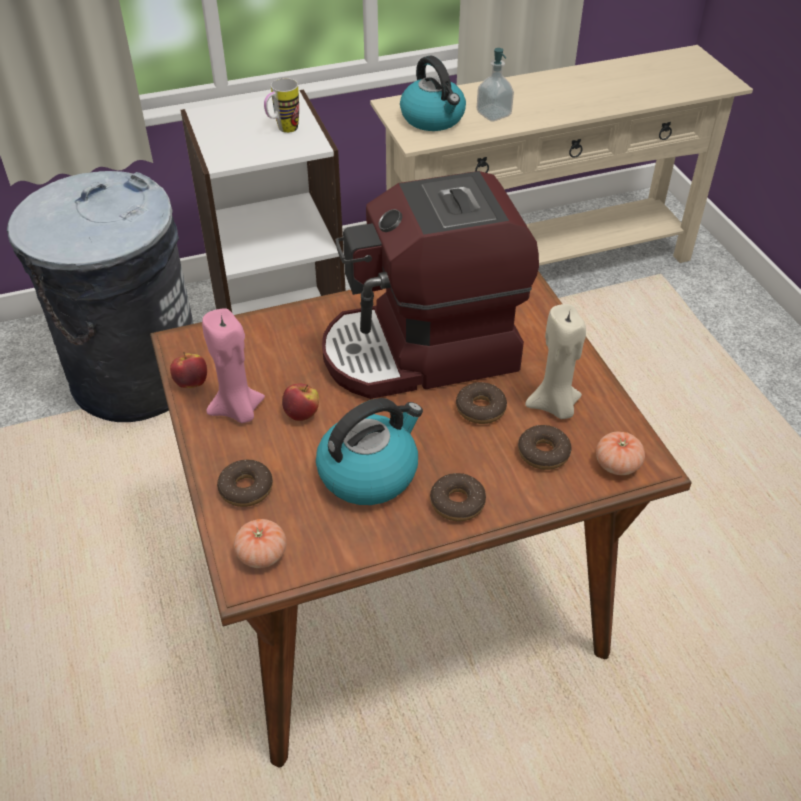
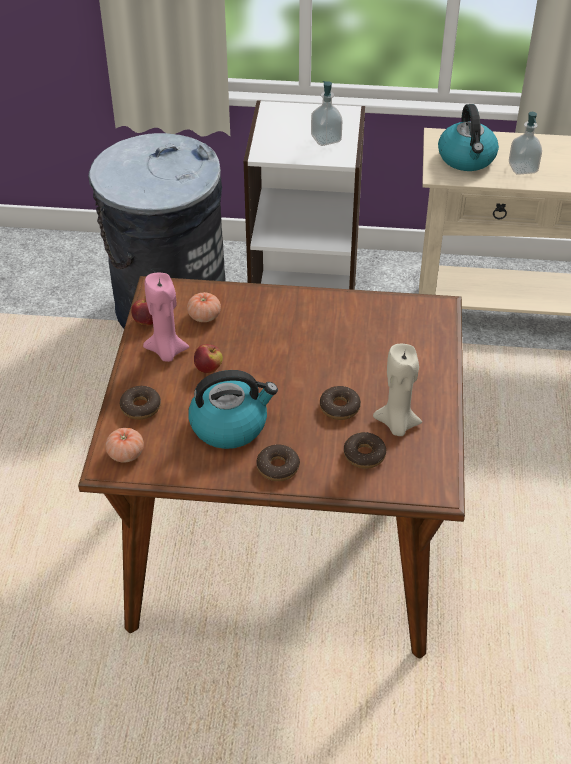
camera: 25 degrees right, 0 degrees up
mug [264,78,299,133] -> soap dispenser [311,81,342,146]
coffee machine [322,171,539,399] -> none
tomato [596,432,645,475] -> tomato moved to [187,292,221,322]

